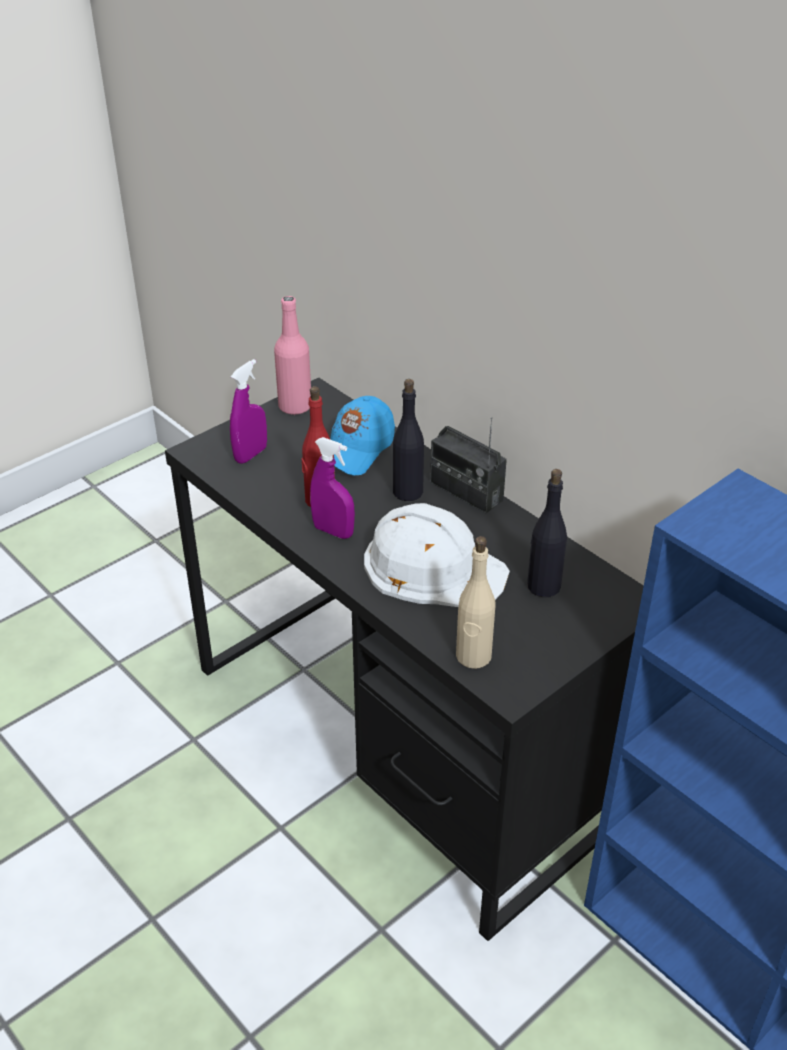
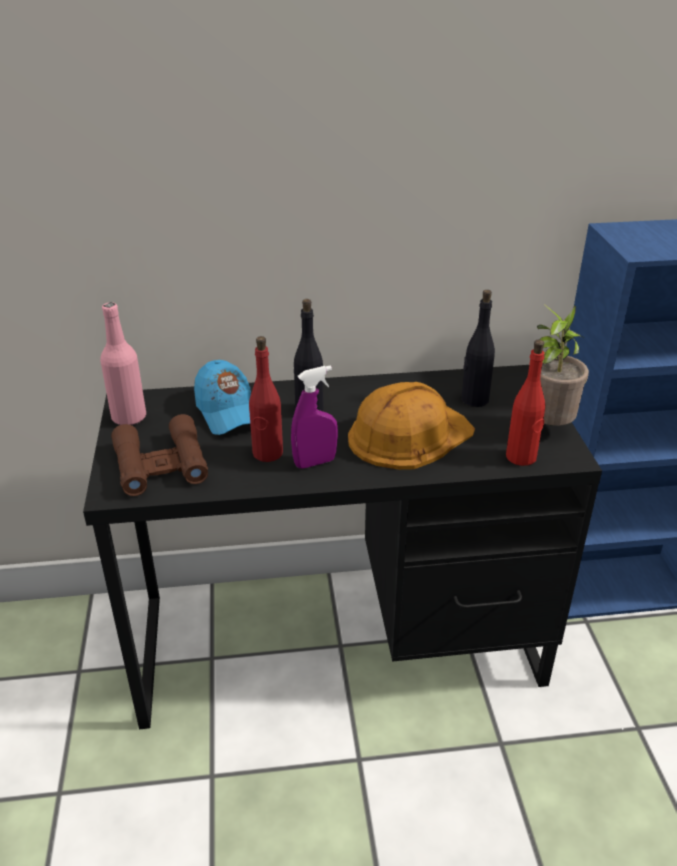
camera: 55 degrees left, 5 degrees down
purple spray bottle [230,359,267,464] -> brown binoculars [111,414,208,496]
white hard hat [364,503,510,607] -> orange hard hat [348,382,475,470]
radio [430,417,507,513] -> none
beige bottle [456,536,496,669] -> red bottle [506,340,545,466]
none -> potted plant [537,304,589,426]

